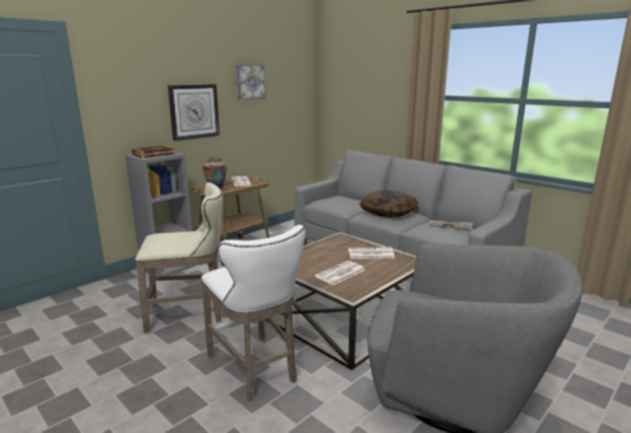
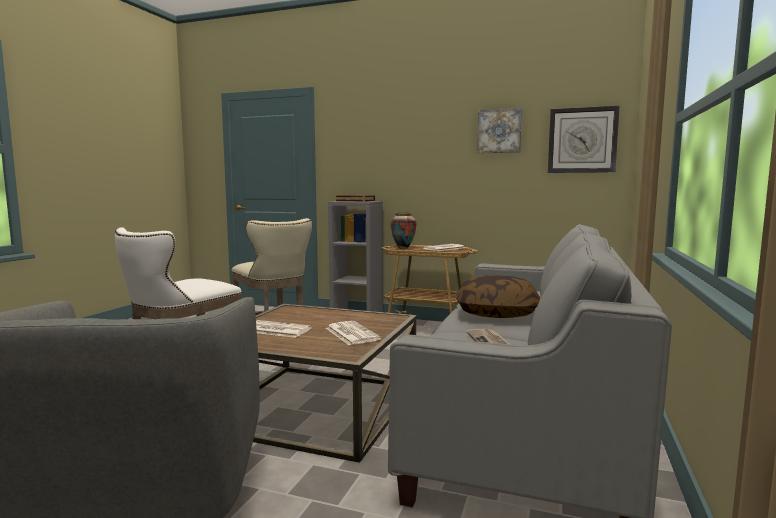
camera: 65 degrees right, 10 degrees down
wall clock [168,84,220,141] -> wall clock moved to [548,106,620,173]

